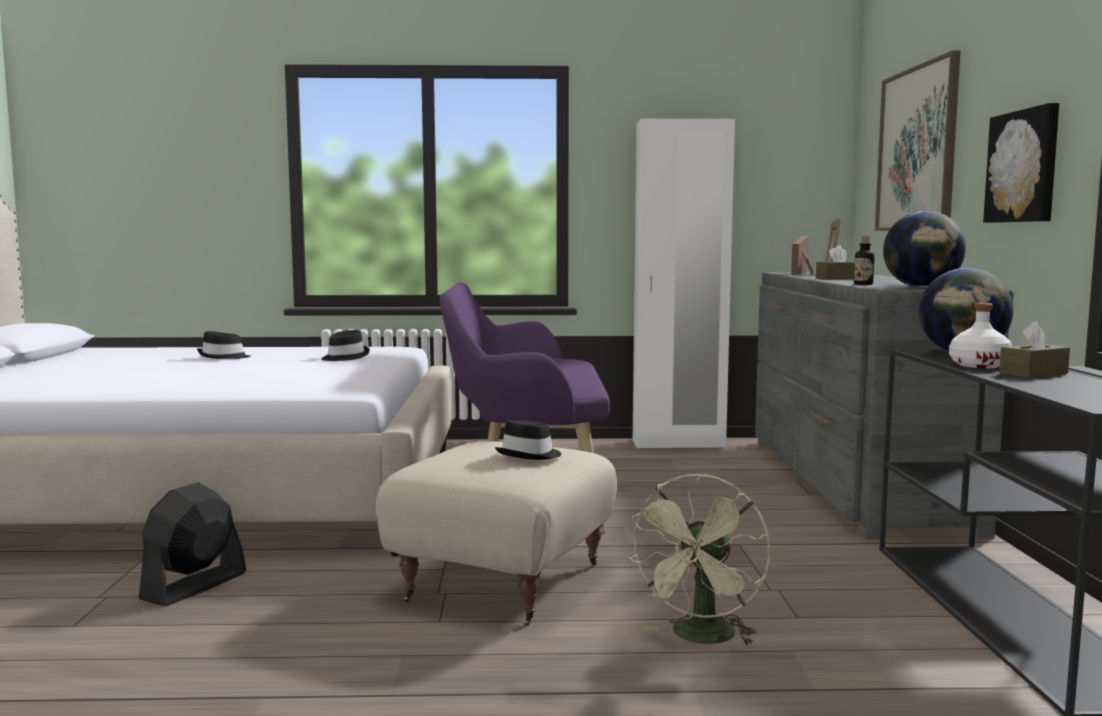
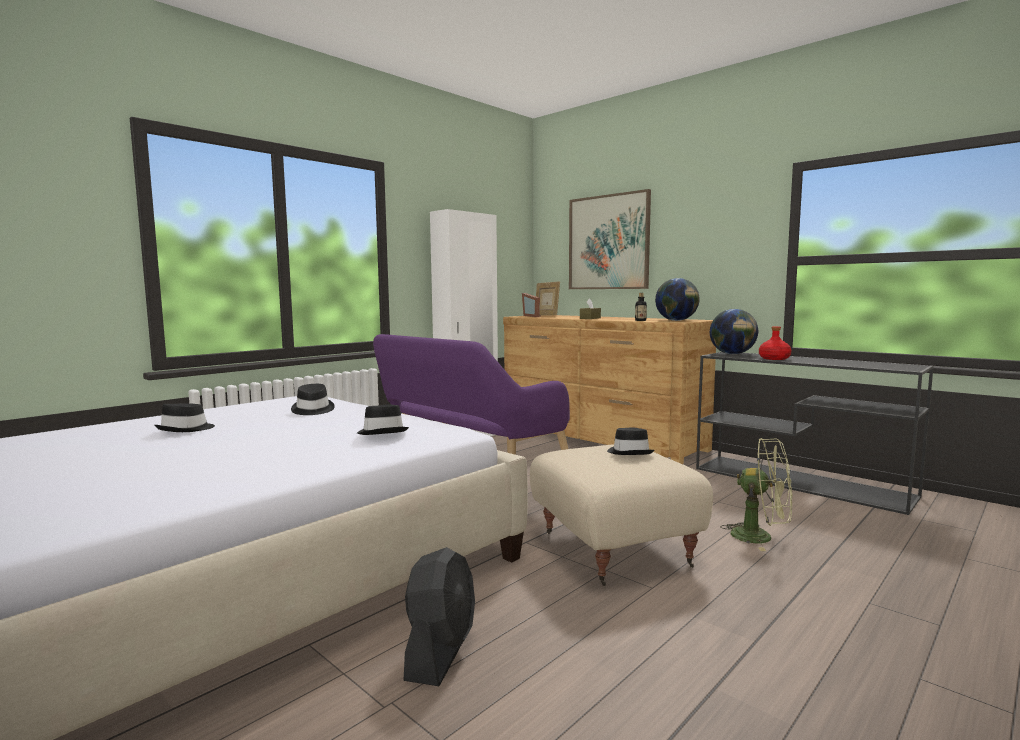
camera: 45 degrees left, 0 degrees up
black fan [139,482,246,606] -> black fan turned 150 degrees counterclockwise [404,547,475,686]
green fan [627,474,770,646] -> green fan turned 45 degrees counterclockwise [720,438,793,551]
grey dresser [755,272,1014,539] -> brown dresser [503,315,716,464]
white bottle [949,303,1012,368] -> red bottle [759,326,792,360]
picture [983,103,1059,223] -> none
brown tissue box [999,321,1070,378] -> none
none -> black hat [357,404,409,435]

